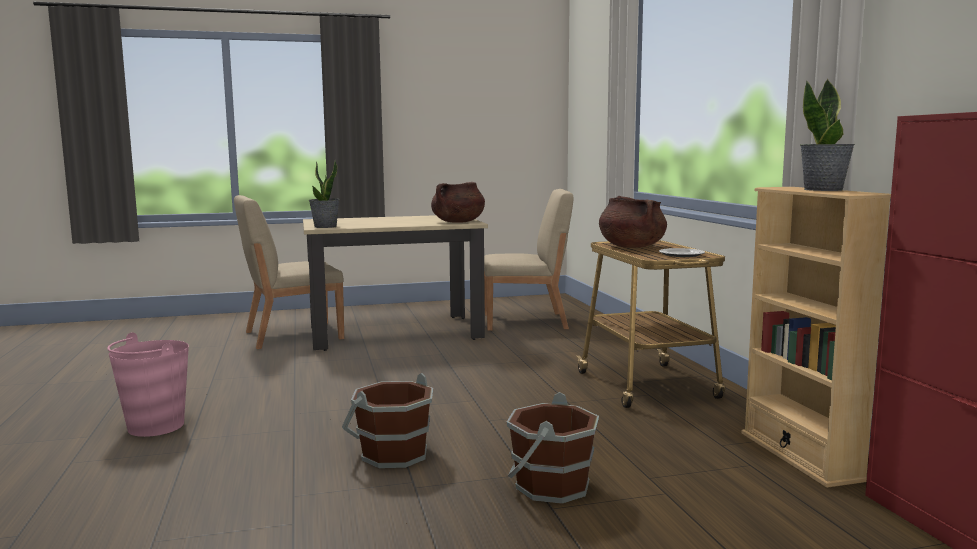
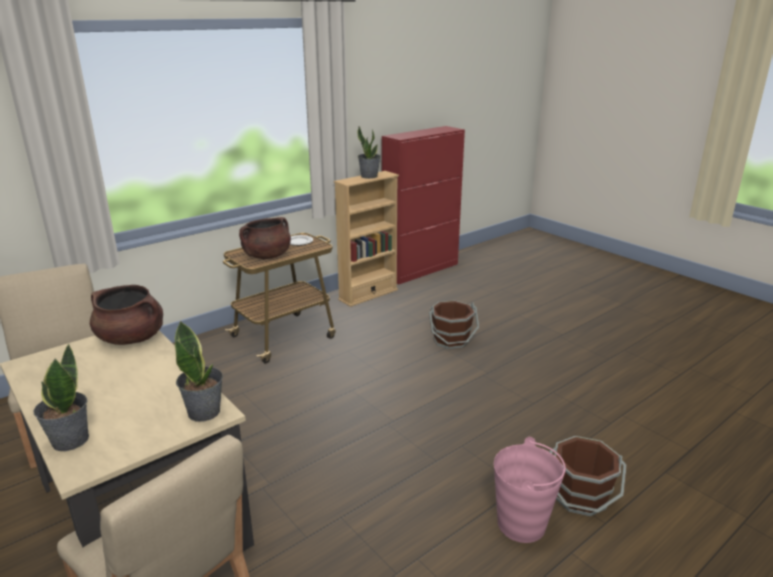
camera: 115 degrees left, 15 degrees up
brown bucket [342,373,433,468] -> brown bucket moved to [550,436,627,517]
none -> potted plant [34,344,89,451]

